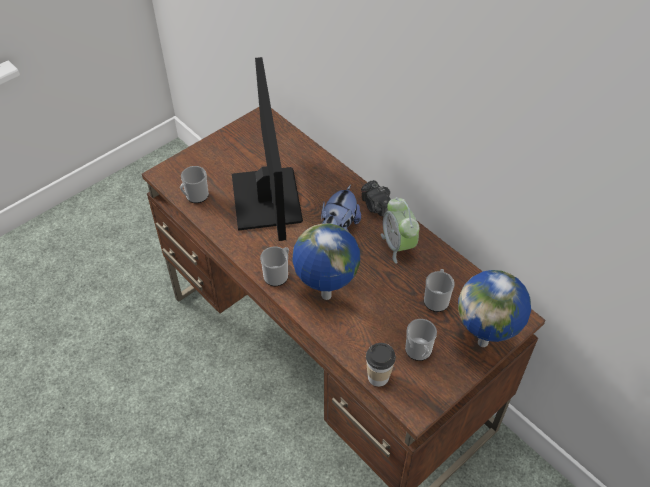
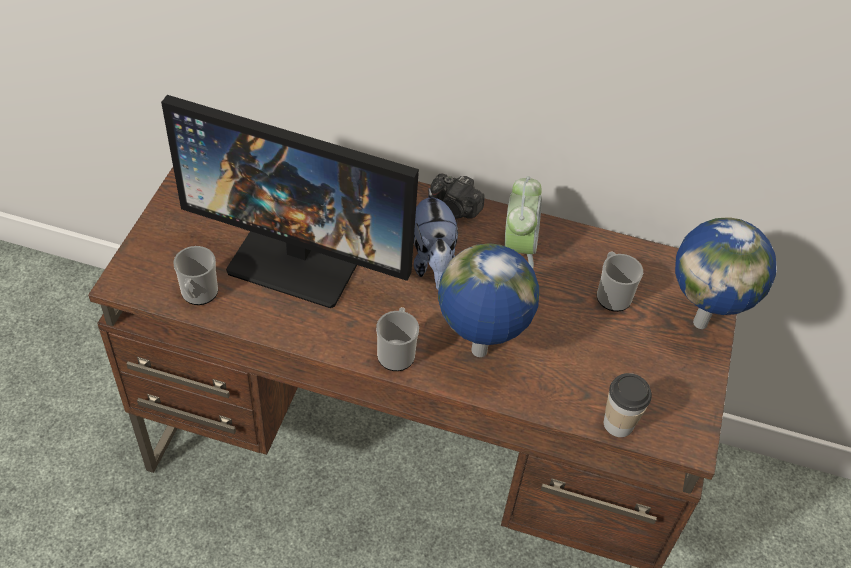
camera: 35 degrees left, 0 degrees up
monitor [232,57,303,241] -> monitor turned 150 degrees clockwise [161,95,419,308]
alarm clock [381,197,420,264] -> alarm clock turned 120 degrees counterclockwise [505,176,542,268]
mug [405,319,437,361] -> none

